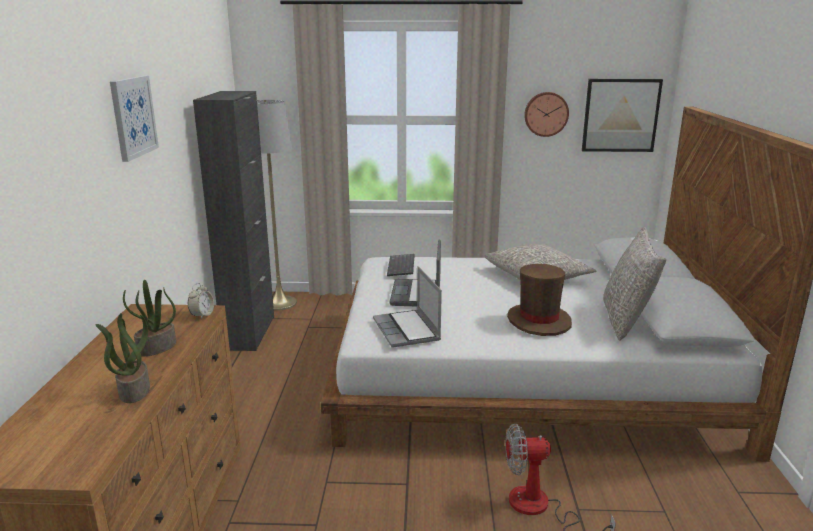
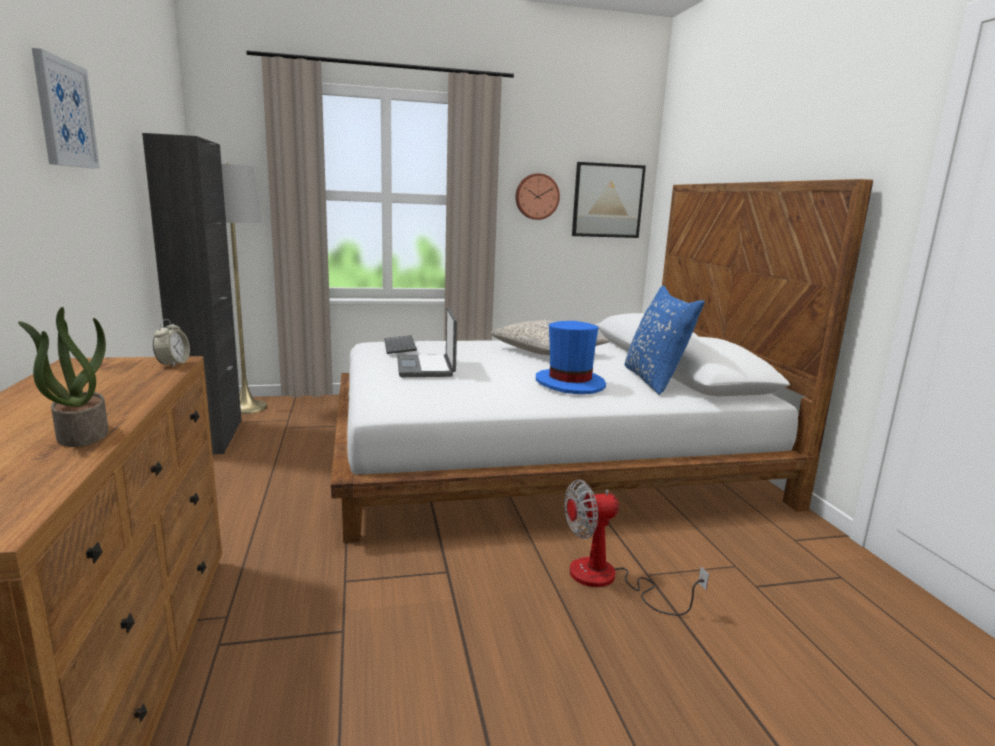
camera: 15 degrees left, 5 degrees down
potted plant [123,280,176,356] -> none
laptop [373,266,442,348] -> none
brown hat [507,264,572,336] -> blue hat [536,321,606,394]
grey pillow [603,227,666,341] -> blue pillow [625,285,705,395]

